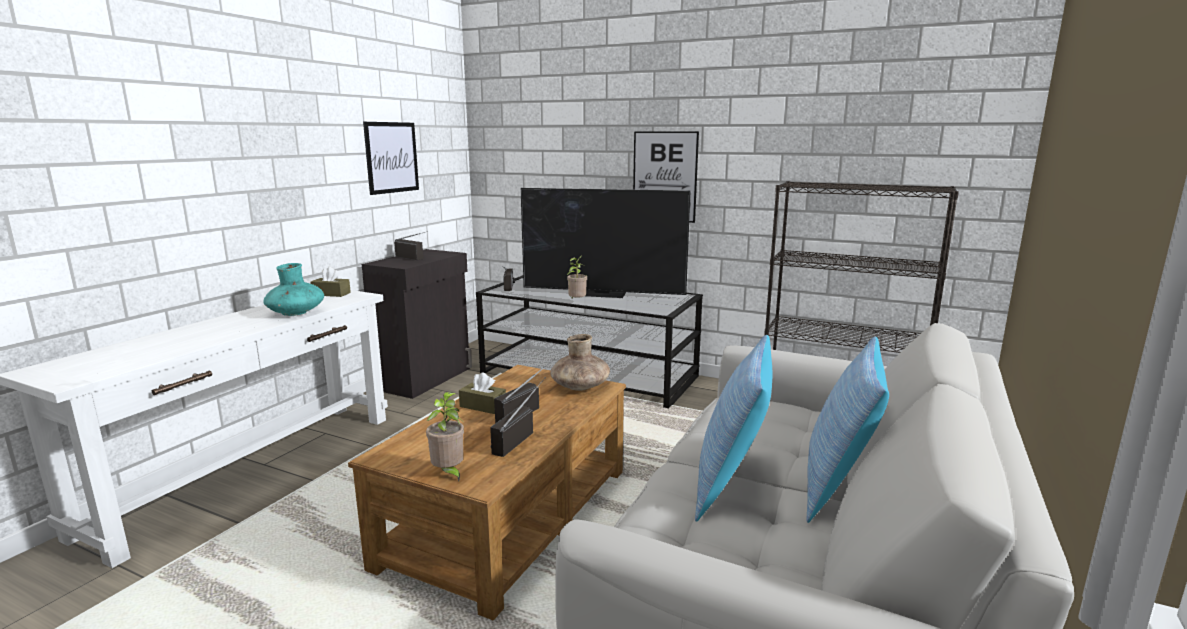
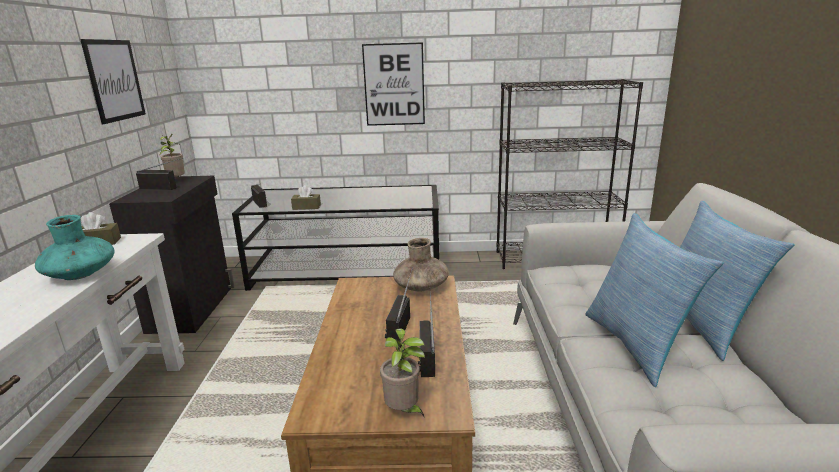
camera: 25 degrees left, 5 degrees up
brown tissue box [459,372,506,414] -> brown tissue box moved to [291,185,321,210]
television [521,188,690,298] -> none
potted plant [567,255,587,299] -> potted plant moved to [160,134,185,177]

